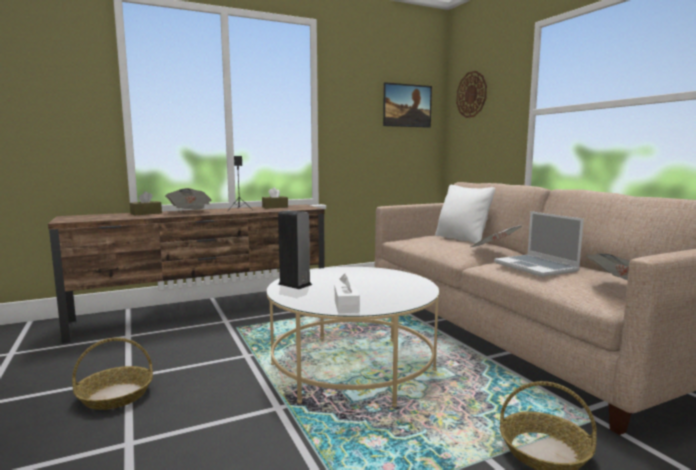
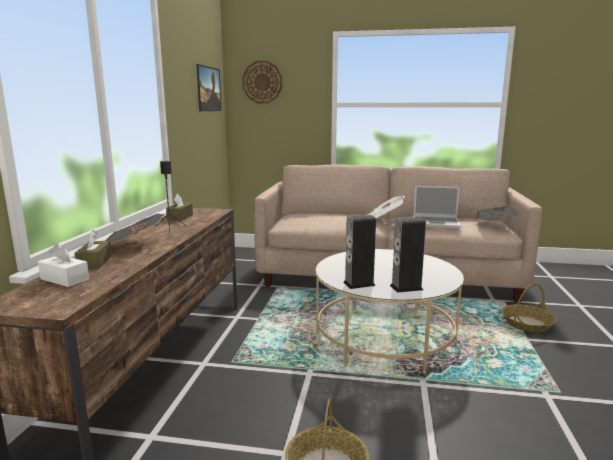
camera: 55 degrees left, 5 degrees up
white tissue box [335,274,360,313] -> white tissue box moved to [38,244,89,287]
white pillow [435,185,495,244] -> none
none -> speaker [390,217,426,293]

